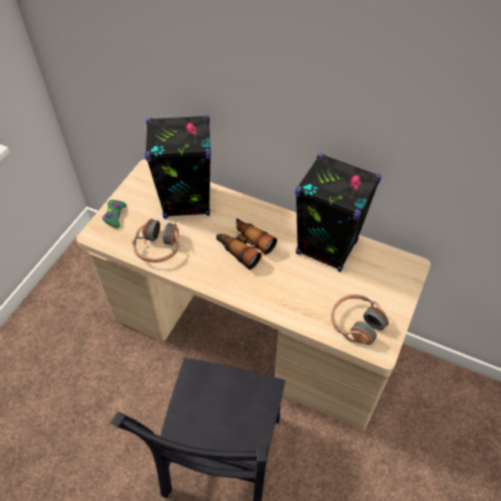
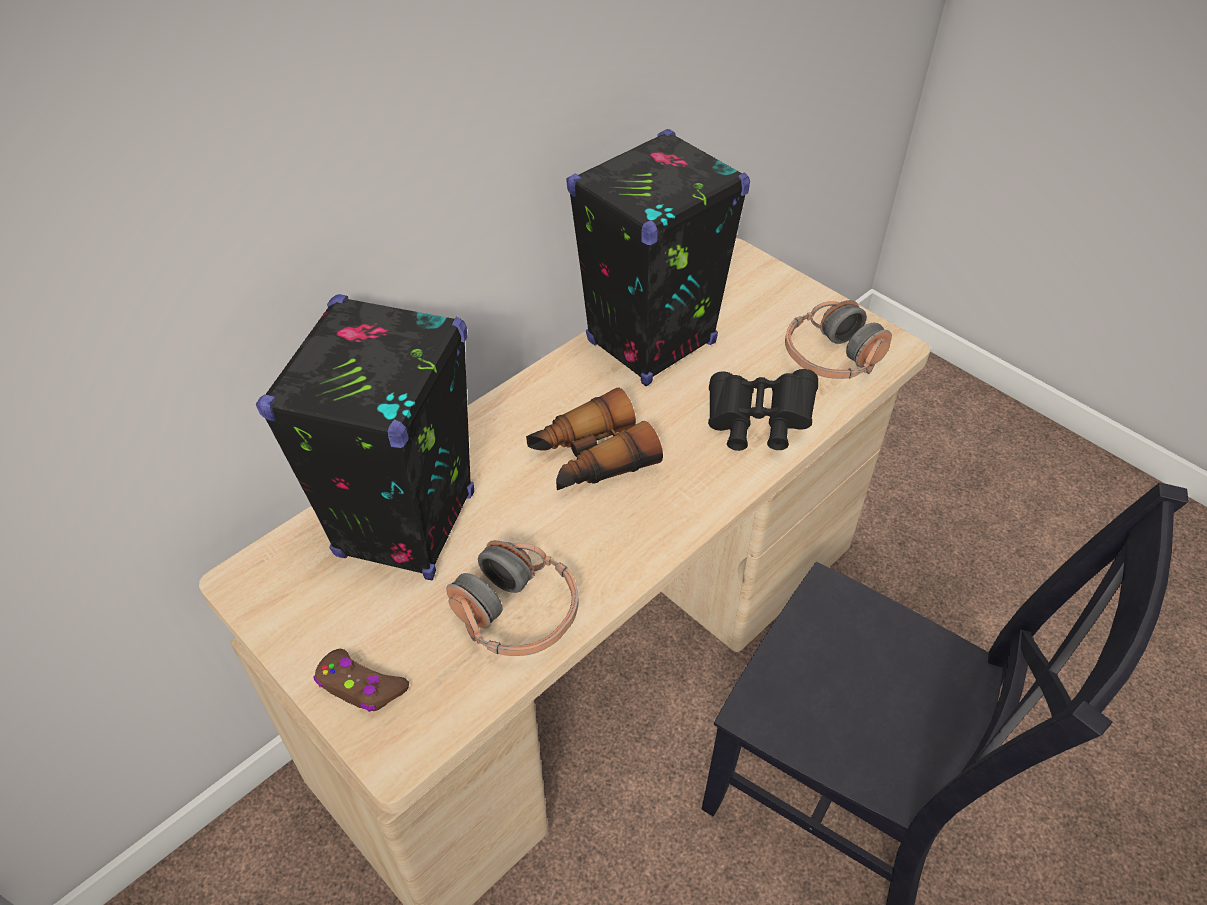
camera: 70 degrees left, 5 degrees down
green game controller [102,200,127,228] -> brown game controller [313,649,409,712]
none -> black binoculars [708,369,818,451]

